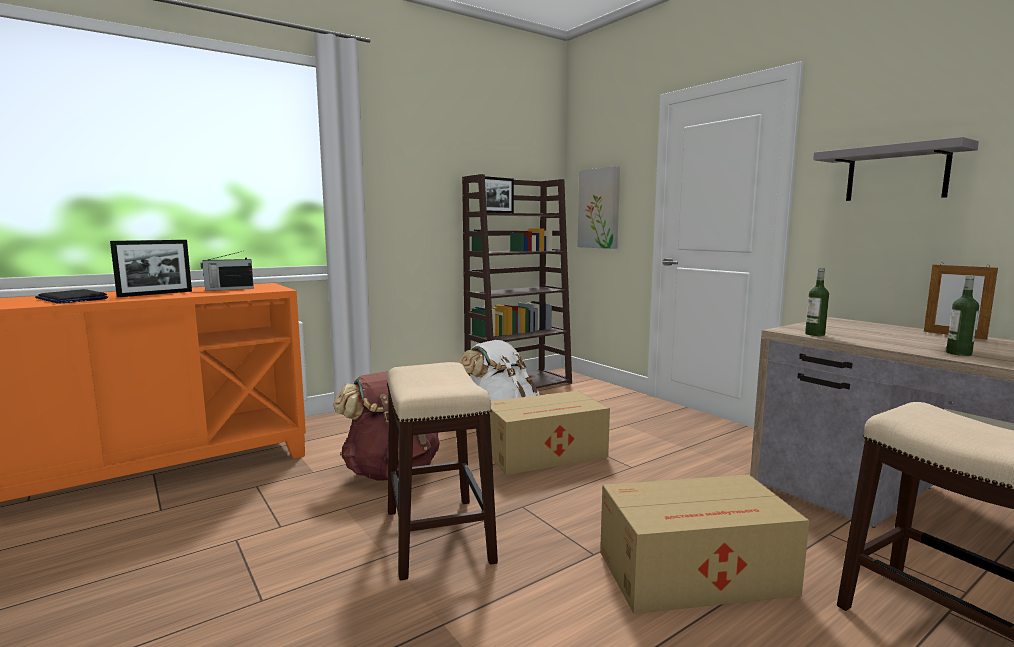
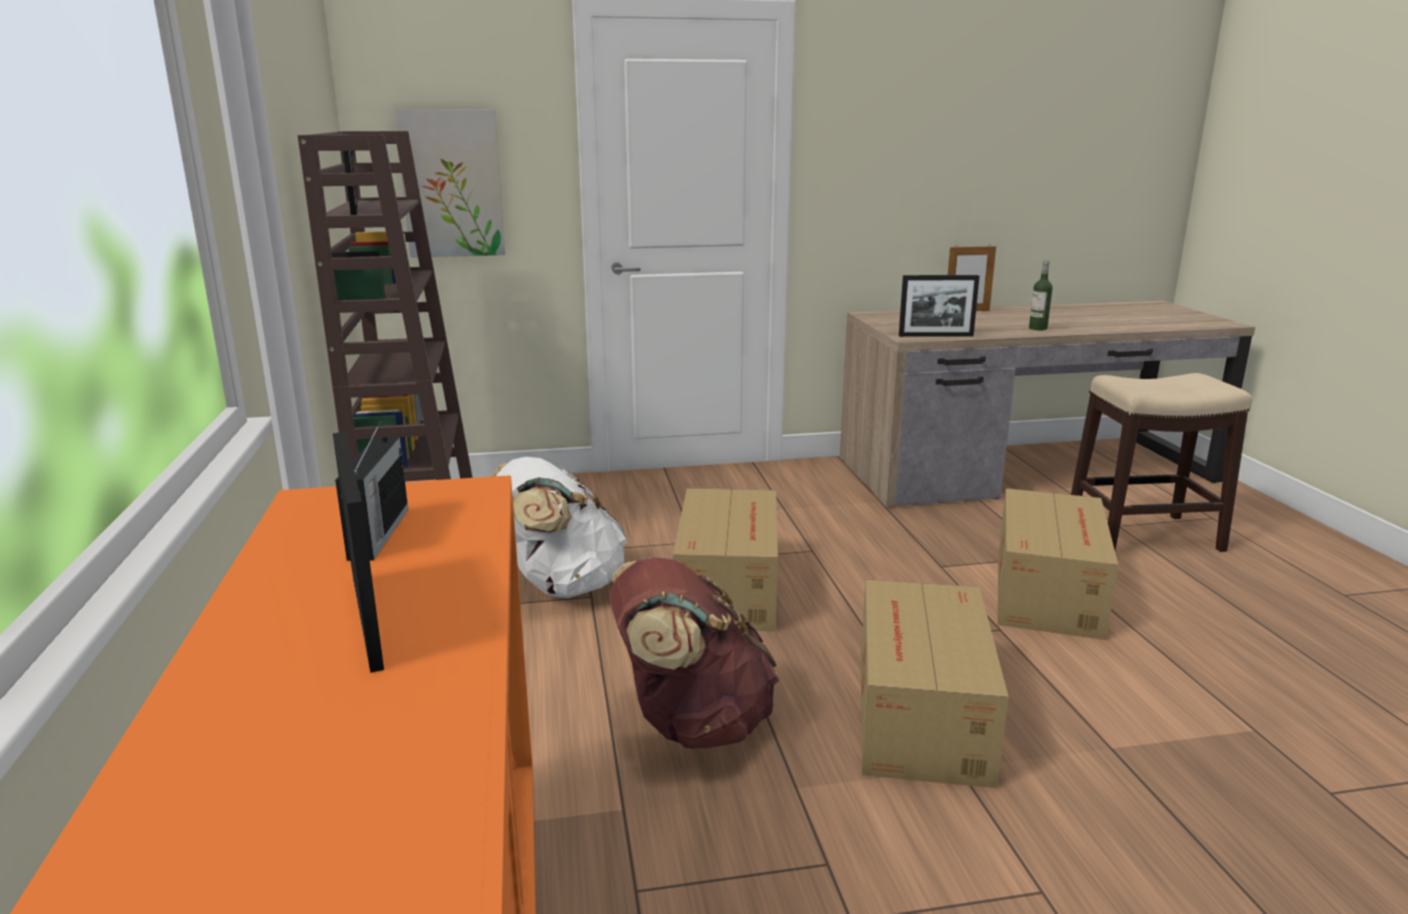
camera: 65 degrees left, 10 degrees up
laptop [35,289,108,304] -> none
stool [387,362,498,580] -> cardboard box [861,579,1009,788]
bottle [805,268,829,336] -> picture frame [899,275,979,337]
grey shelf [813,137,979,201] -> none

